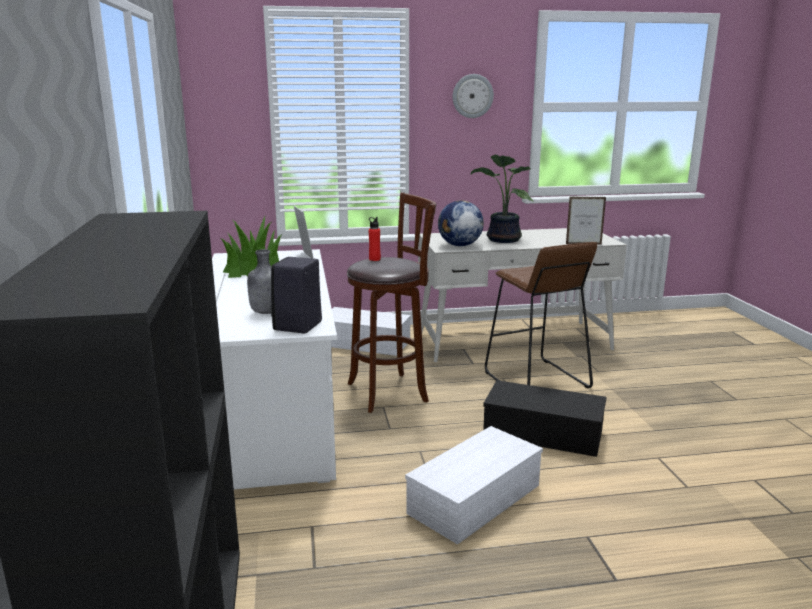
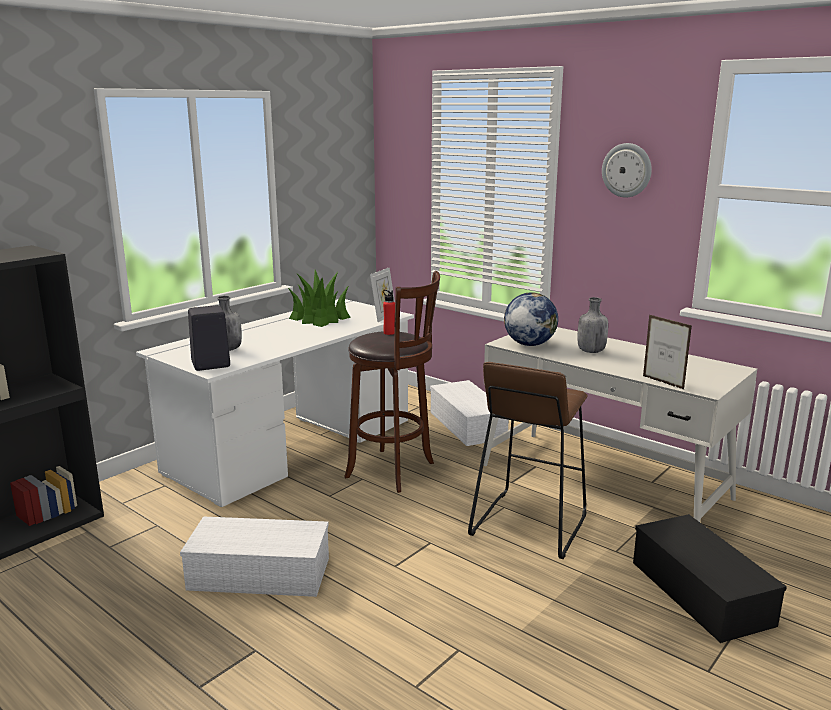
camera: 50 degrees right, 0 degrees up
potted plant [471,155,534,243] -> grey bottle [578,297,608,353]
black storage box [483,380,606,457] -> black storage box moved to [633,514,787,643]

